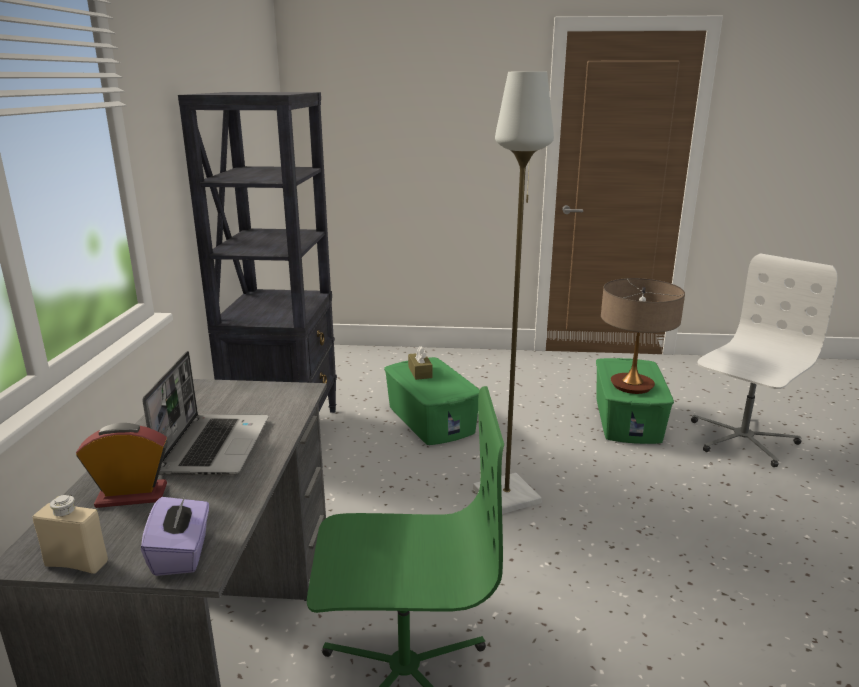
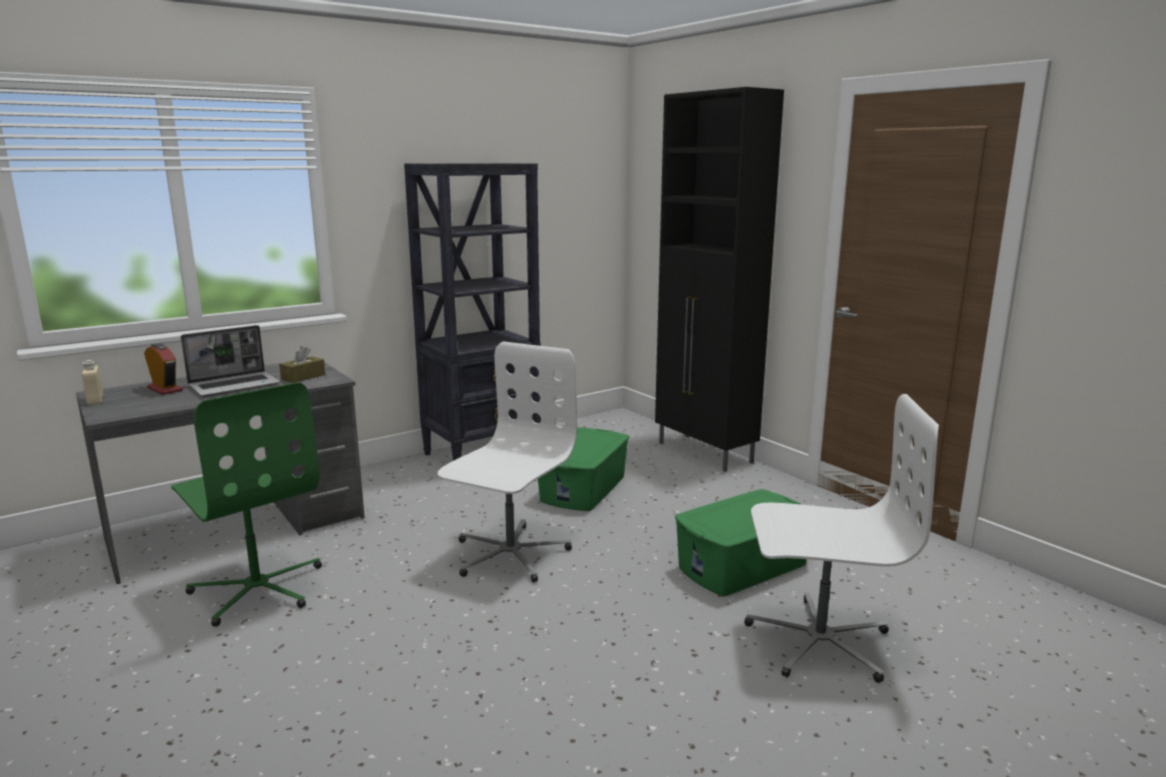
camera: 50 degrees right, 5 degrees down
purple tissue box [141,492,209,576] -> none
brown tissue box [408,346,432,380] -> brown tissue box moved to [279,346,325,383]
grey floor lamp [473,72,554,514] -> white office chair [437,341,577,583]
table lamp [601,278,685,394] -> none
none -> black cabinet [655,87,784,472]

